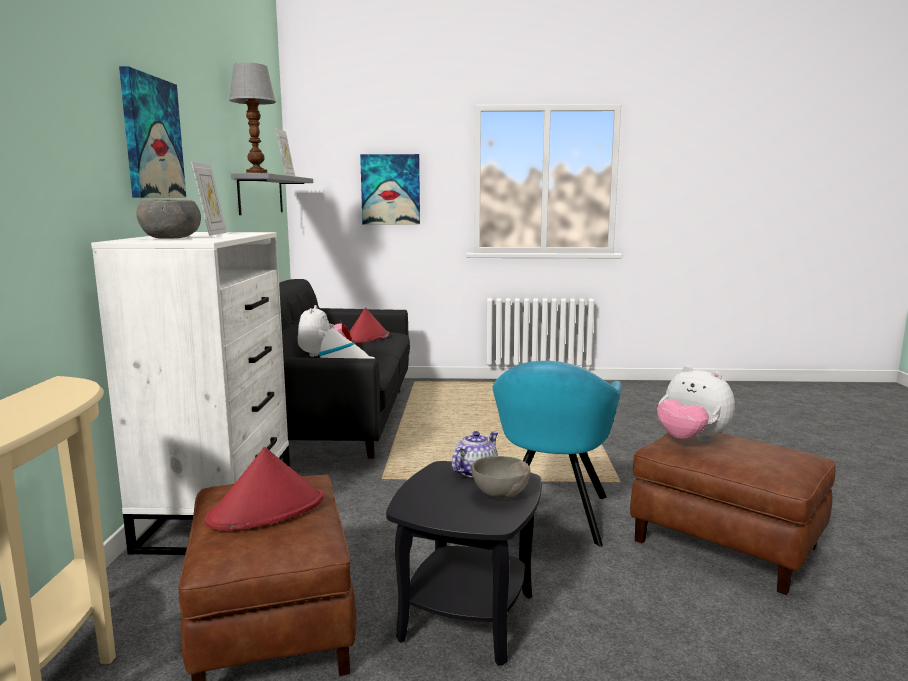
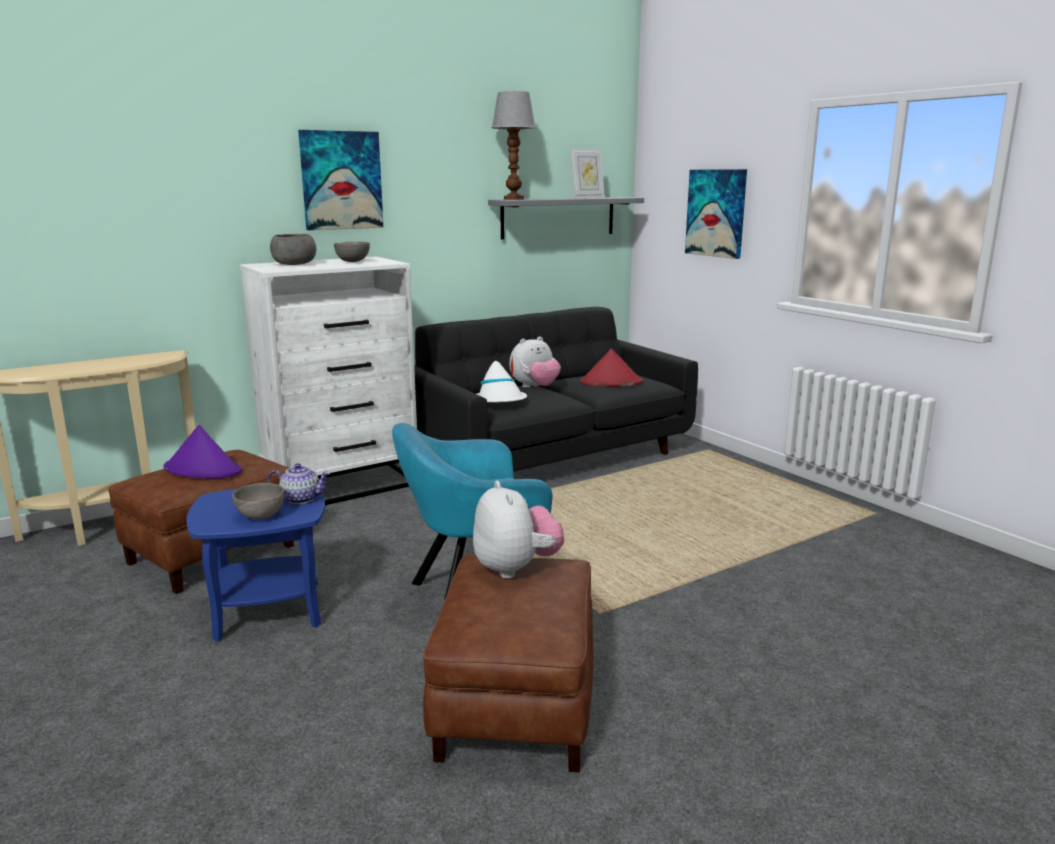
camera: 55 degrees right, 5 degrees up
picture frame [191,162,227,236] -> grey bowl [334,242,370,262]
red hat [205,447,324,530] -> purple hat [164,425,242,479]
black side table [386,461,541,666] -> blue side table [186,484,325,642]
plush toy [657,366,735,442] -> plush toy turned 150 degrees clockwise [473,480,564,579]

